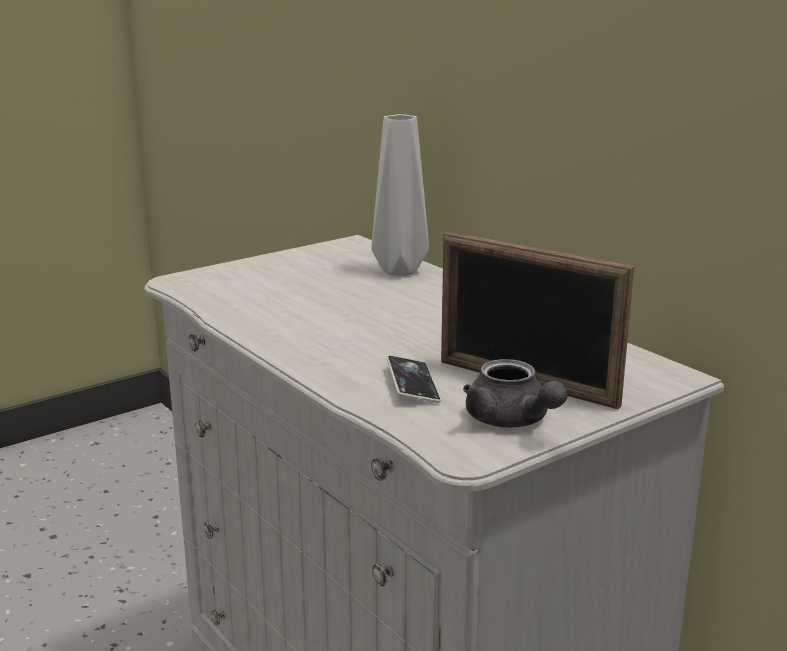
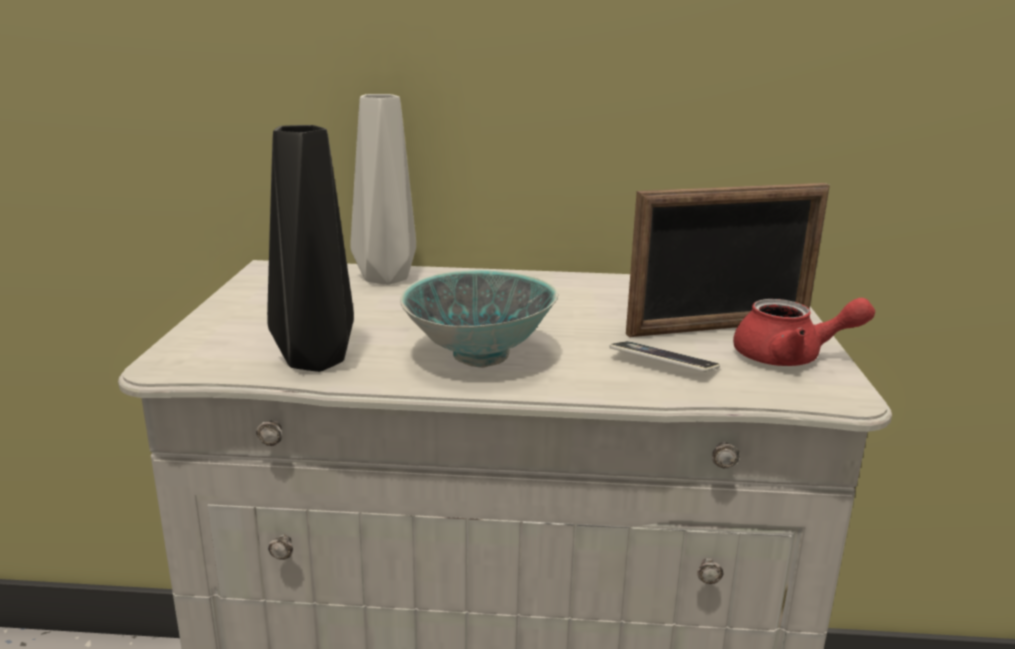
camera: 50 degrees left, 0 degrees up
grey teapot [463,359,568,428] -> red teapot [733,298,875,366]
none -> black vase [267,125,354,372]
none -> bowl [400,270,558,368]

